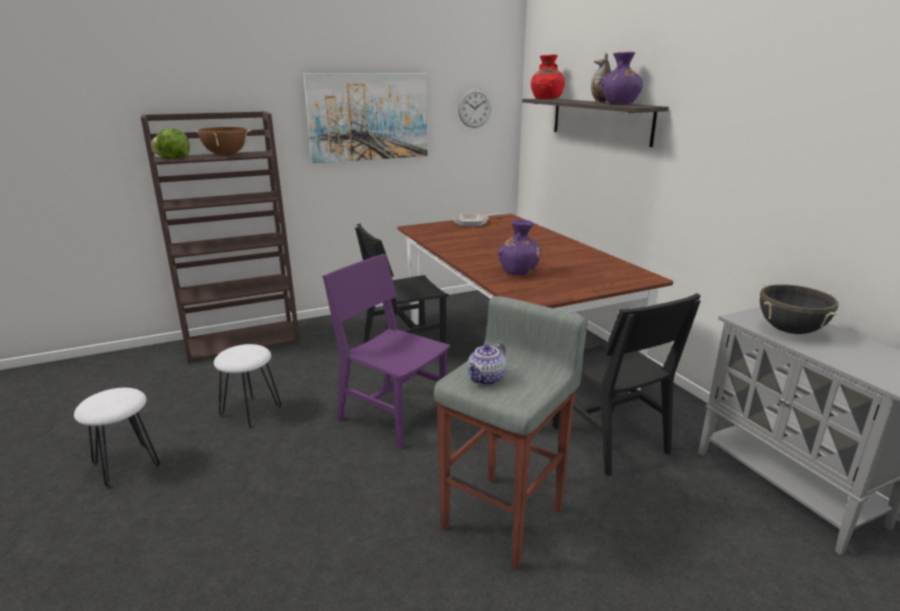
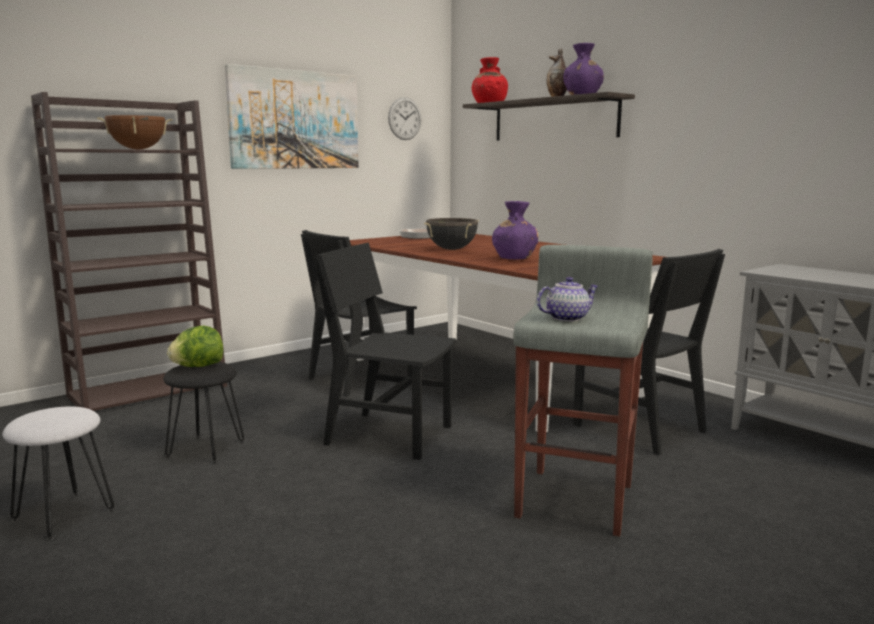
camera: 15 degrees left, 10 degrees down
lettuce [151,128,190,159] -> lettuce moved to [167,326,223,367]
white stool [214,344,282,428] -> black stool [163,362,244,464]
purple chair [322,254,450,449] -> black chair [315,243,456,460]
teapot [467,342,506,386] -> teapot turned 135 degrees counterclockwise [537,277,598,322]
black cooking pot [759,283,839,334] -> black cooking pot moved to [424,218,479,250]

